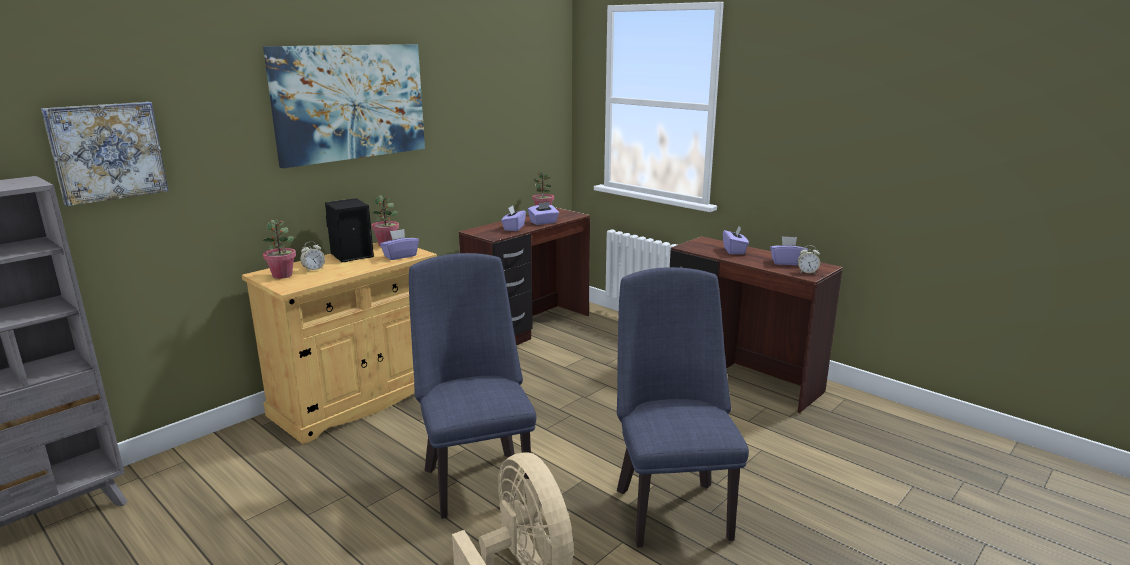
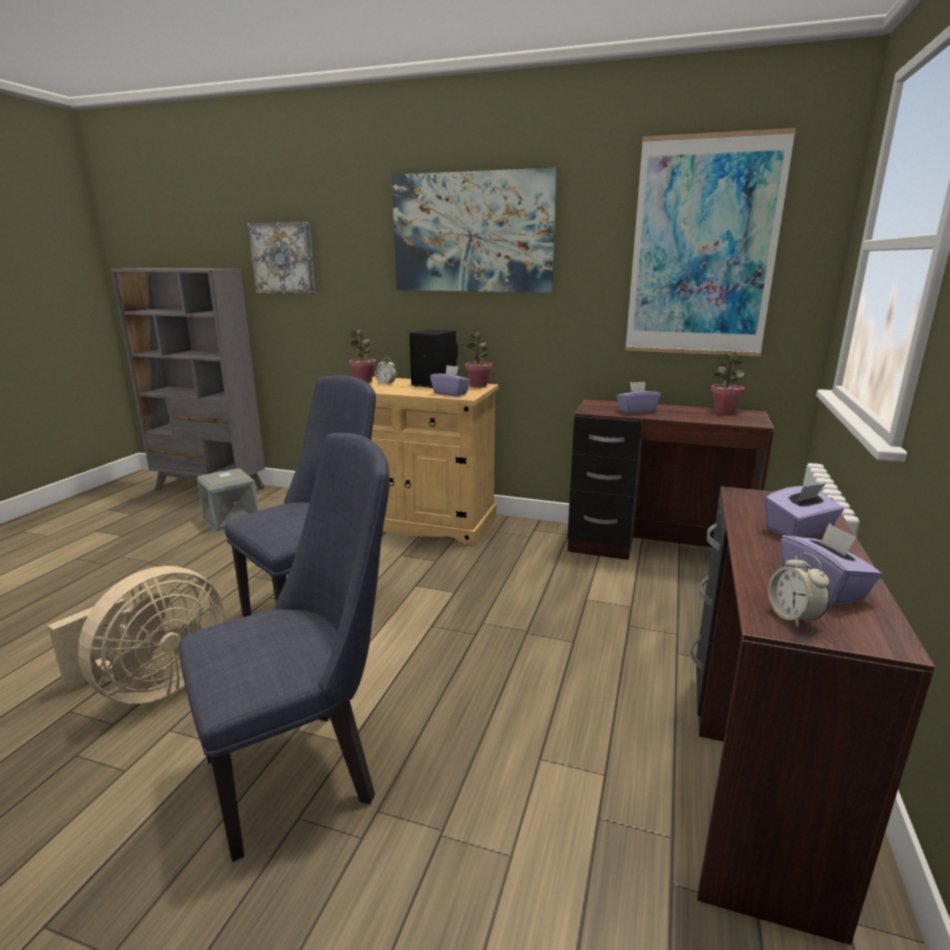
camera: 65 degrees right, 0 degrees up
purple tissue box [528,202,559,225] -> none
none -> grey storage box [197,468,259,532]
none -> picture [625,128,796,356]

